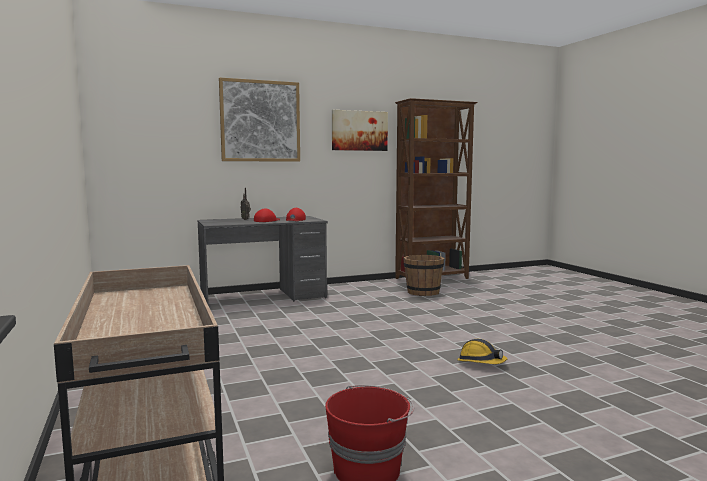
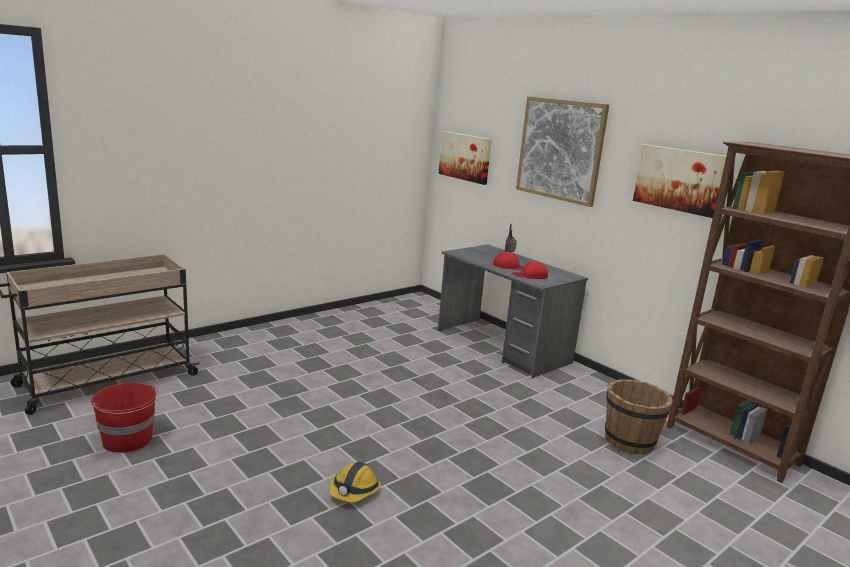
camera: 70 degrees right, 10 degrees up
none -> picture [438,131,492,185]

